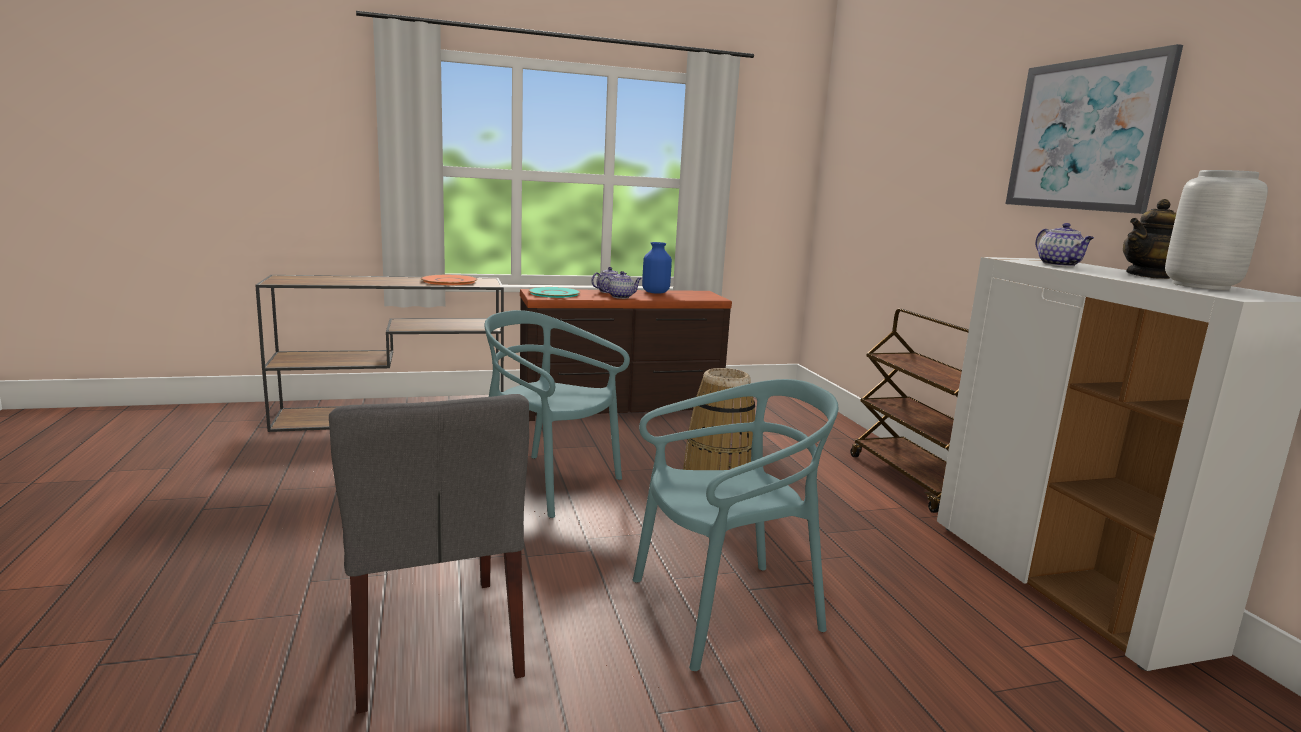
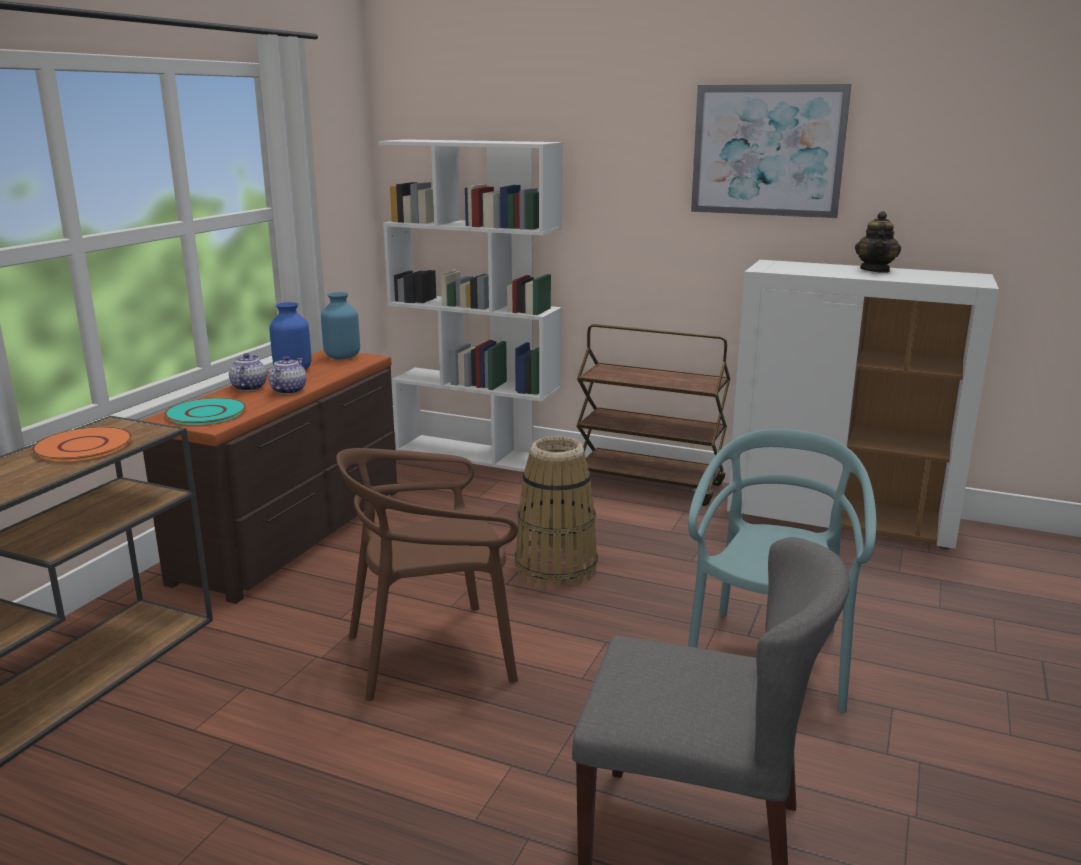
camera: 50 degrees left, 5 degrees up
turquoise chair [485,310,630,518] -> brown chair [336,448,518,701]
teapot [1036,223,1094,267] -> none
grey vase [1165,170,1268,290] -> none
none -> blue vase [321,292,360,359]
none -> white bookcase [379,139,563,472]

